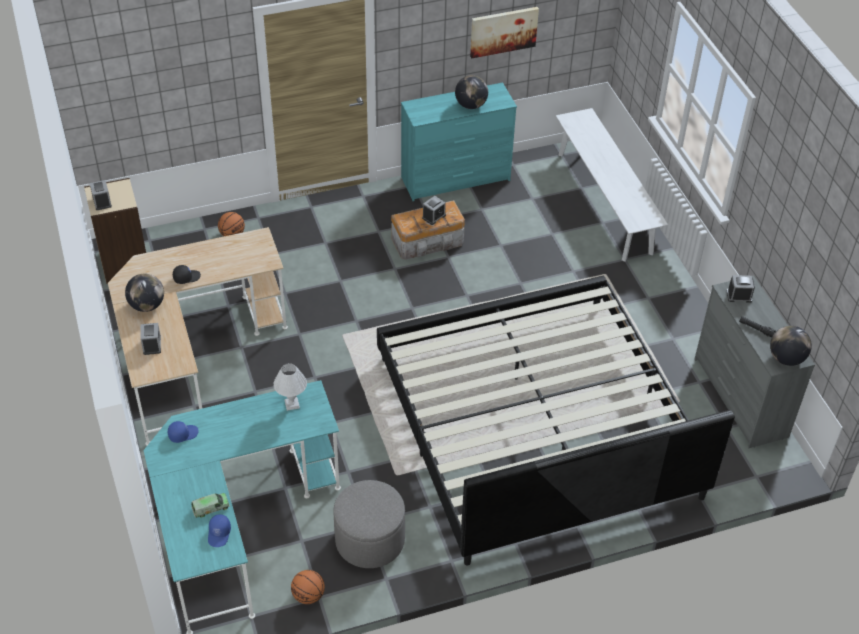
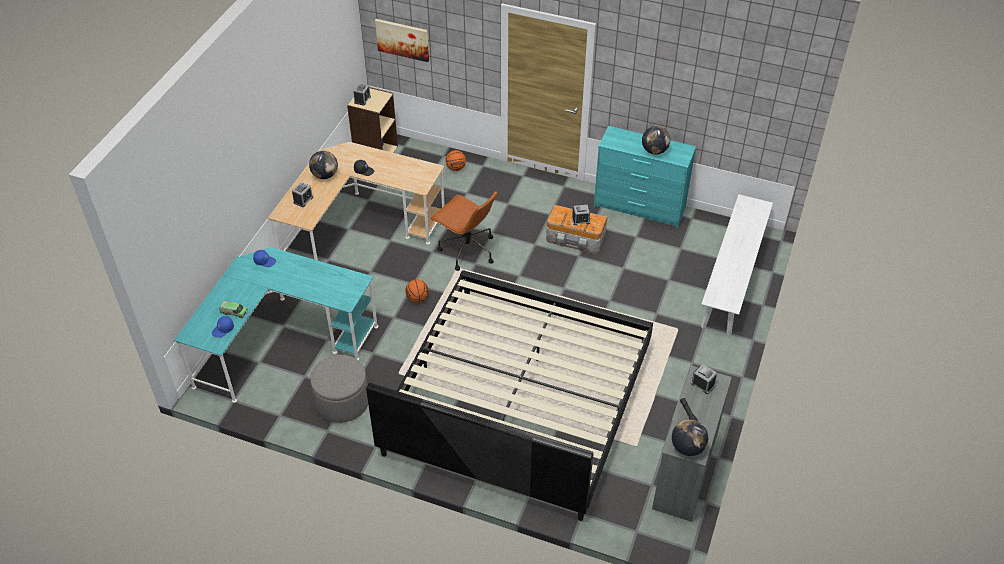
camera: 40 degrees right, 0 degrees up
white table lamp [273,363,307,411] -> none
basketball [291,570,325,604] -> basketball moved to [405,279,429,303]
picture [470,7,539,58] -> picture moved to [375,19,429,62]
none -> brown office chair [430,191,497,271]

